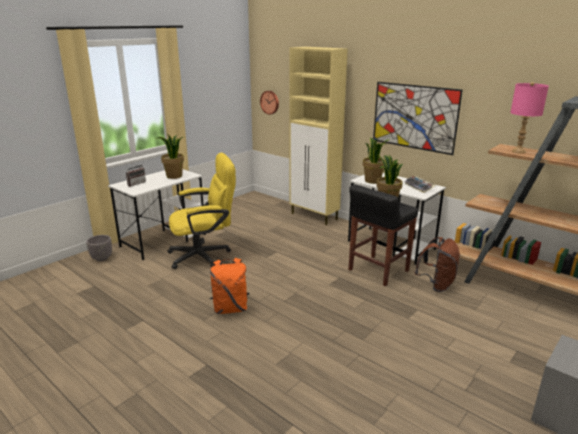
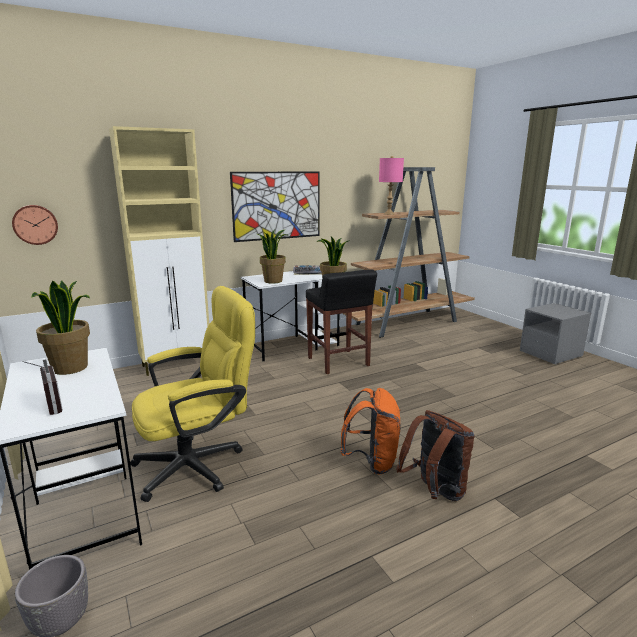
camera: 70 degrees left, 5 degrees down
yellow office chair [167,153,236,269] -> yellow office chair turned 60 degrees clockwise [130,286,255,502]
brown backpack [415,237,460,292] -> brown backpack moved to [396,410,474,501]

